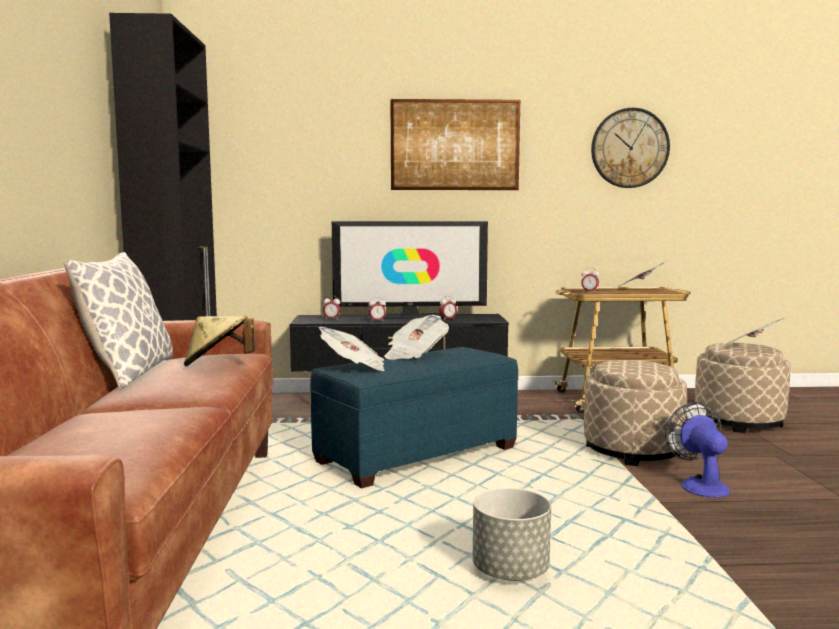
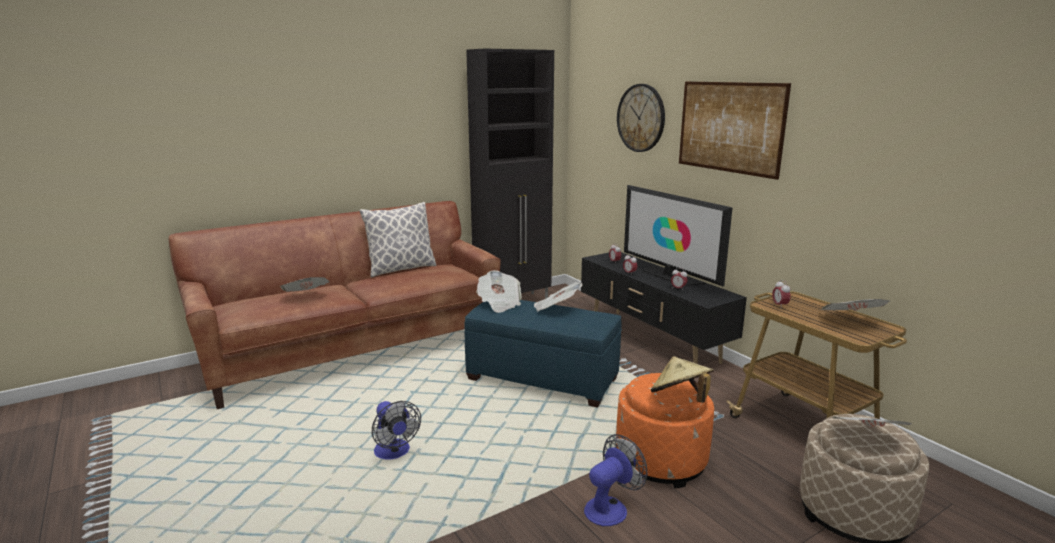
camera: 60 degrees right, 10 degrees up
beige hat [184,316,255,367] -> beige hat moved to [651,356,714,403]
grey planter [473,488,551,581] -> fan [372,401,421,460]
beige ottoman [584,360,687,466] -> orange ottoman [616,373,714,488]
wall clock [591,108,670,188] -> wall clock moved to [617,84,665,152]
none -> newspaper [280,277,330,292]

